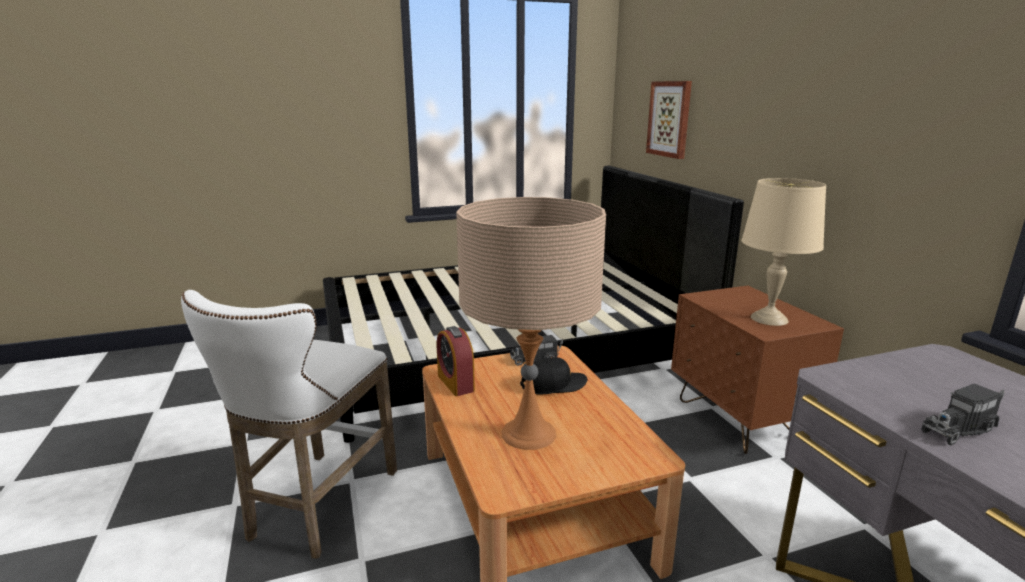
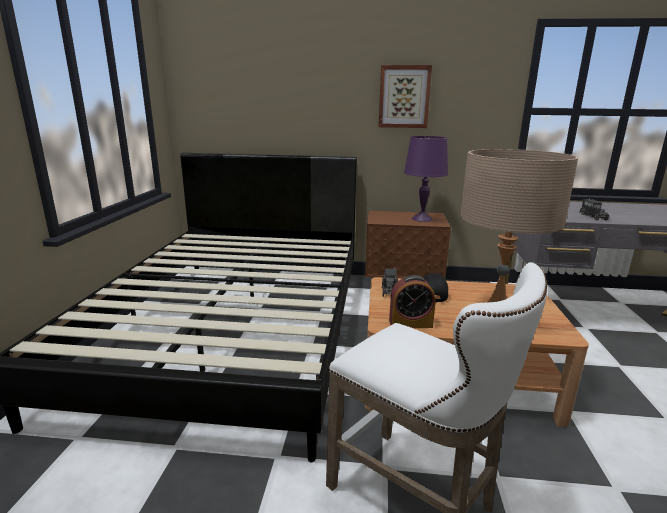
camera: 65 degrees left, 0 degrees up
picture [646,81,692,159] -> picture moved to [378,65,432,128]
beige table lamp [741,178,826,326] -> purple table lamp [404,136,448,222]

